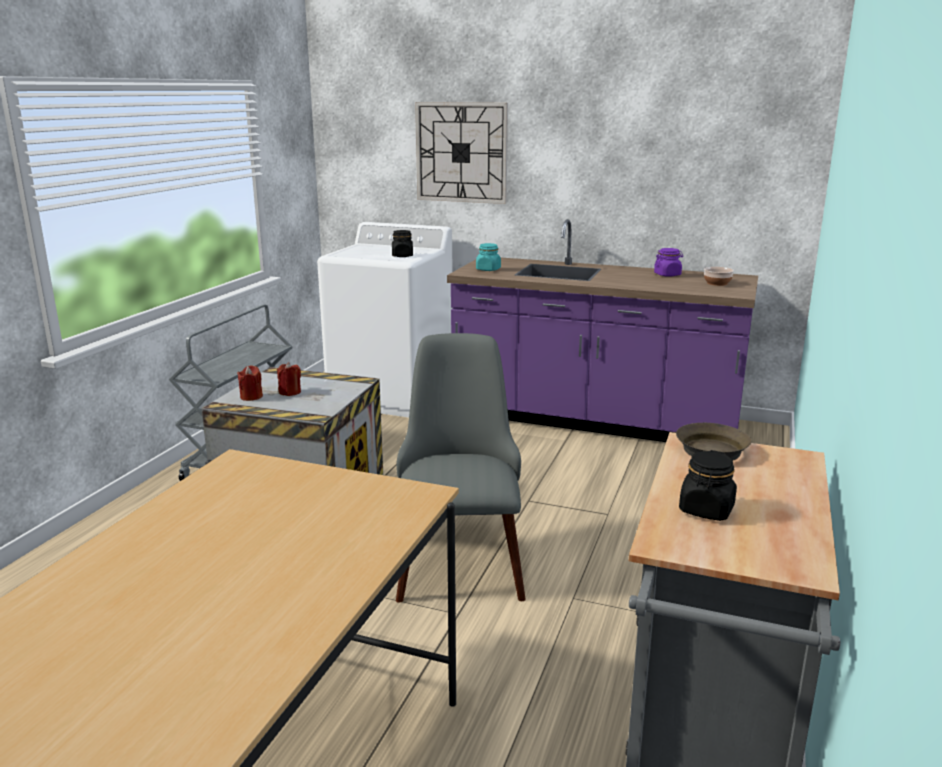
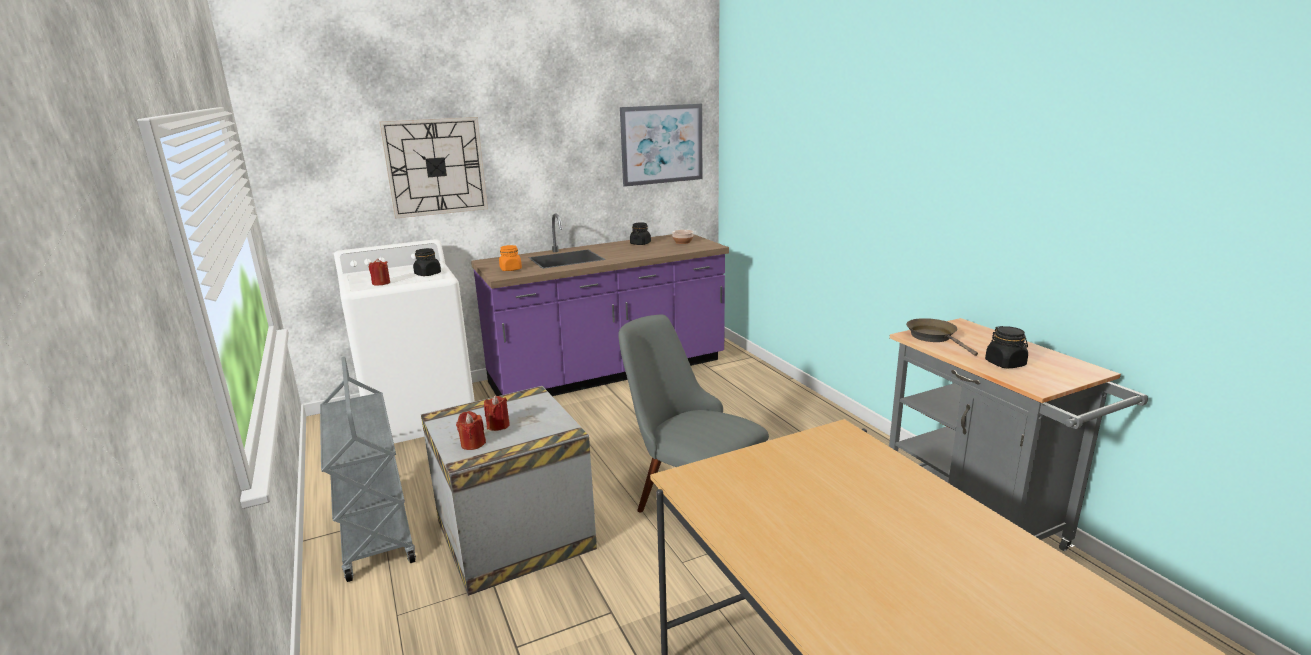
camera: 45 degrees left, 0 degrees up
turquoise jar [476,243,501,271] -> orange jar [499,245,522,271]
purple jar [654,248,683,277] -> black jar [630,222,651,245]
none -> red candle [369,259,390,286]
none -> picture [620,104,702,187]

